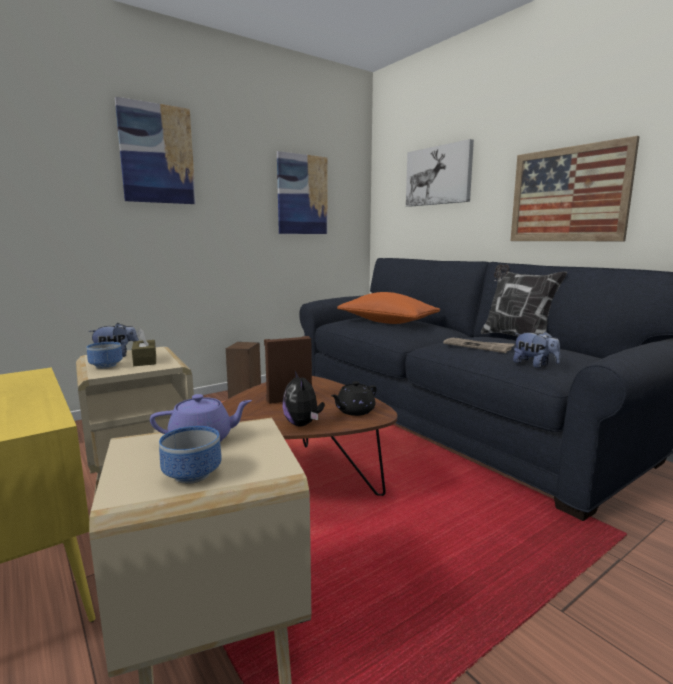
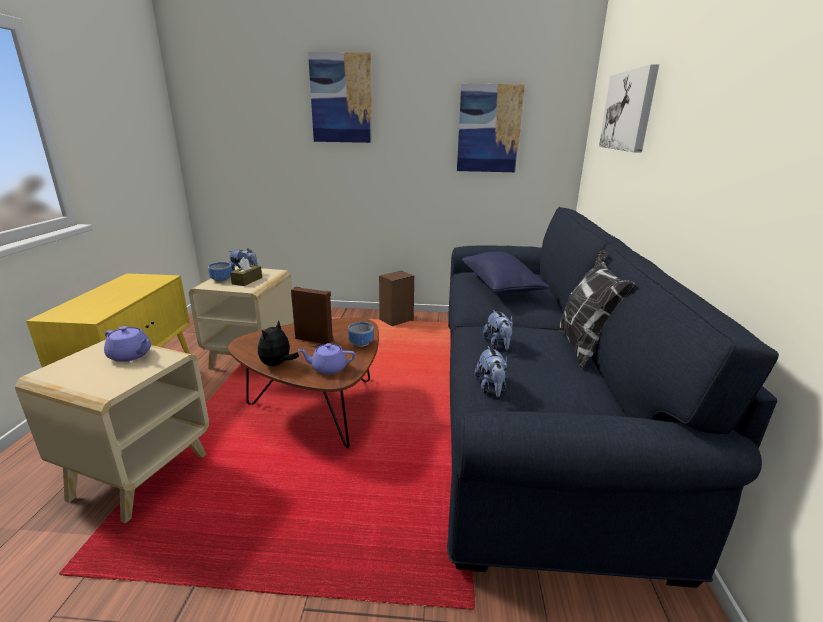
camera: 40 degrees right, 10 degrees up
bowl [159,426,222,484] -> bowl moved to [348,322,374,347]
black teapot [331,381,377,416] -> purple teapot [298,343,355,374]
orange pillow [337,292,440,324] -> blue pillow [462,252,550,293]
newspaper [443,338,515,353] -> plush toy [483,310,513,350]
picture [511,136,640,241] -> none

